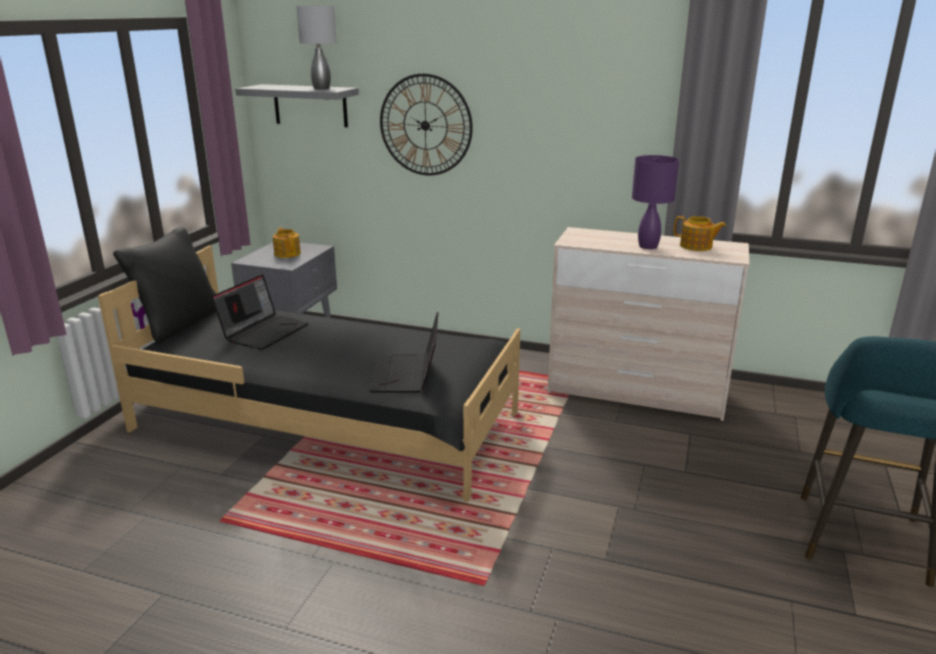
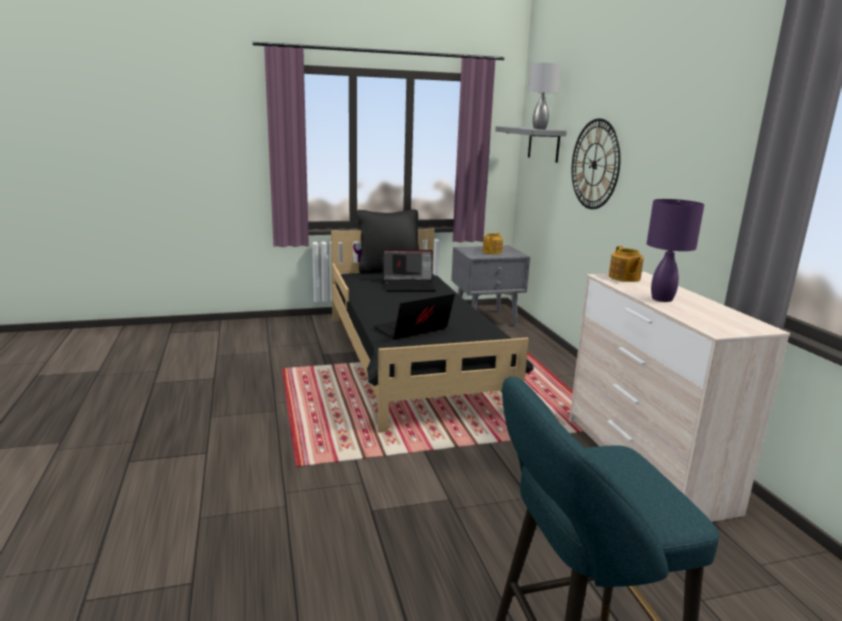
camera: 55 degrees right, 5 degrees down
teapot [674,216,726,251] -> teapot moved to [609,246,644,282]

